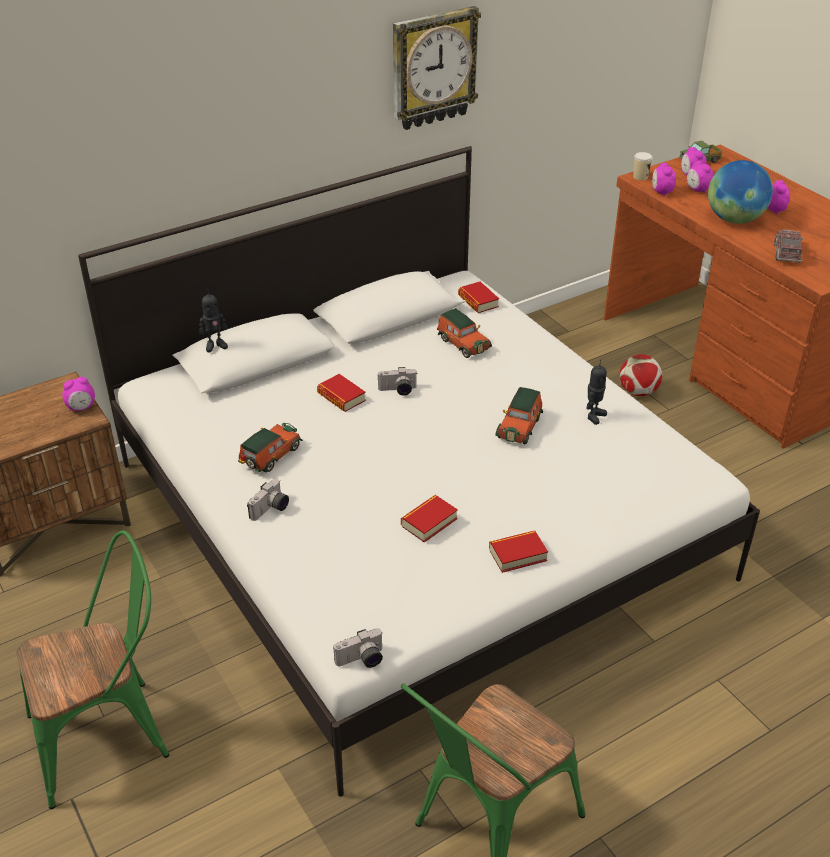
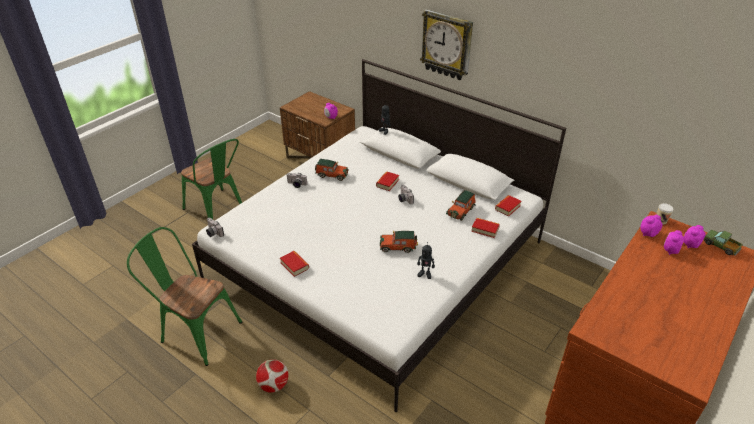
camera: 70 degrees right, 0 degrees up
wall clock [393,6,481,130] -> wall clock moved to [420,9,473,80]
book [401,495,458,543] -> book moved to [471,218,500,238]
football [619,354,662,396] -> football moved to [256,359,289,393]
globe [708,160,773,224] -> none
alarm clock [768,180,790,215] -> none
toy truck [774,230,803,263] -> none

